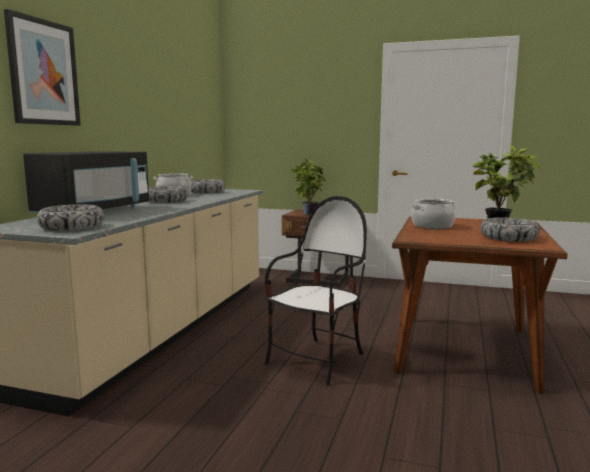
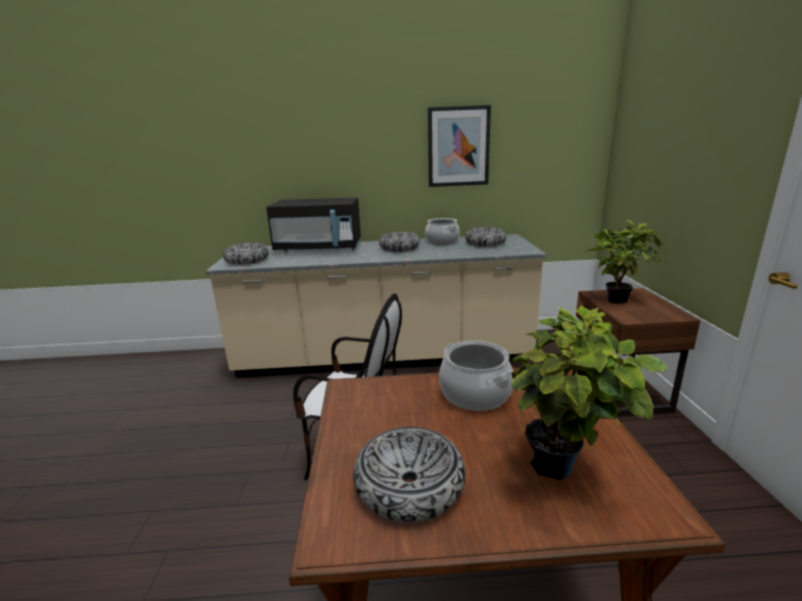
camera: 70 degrees right, 10 degrees up
picture [4,9,81,126] -> picture moved to [428,105,491,187]

